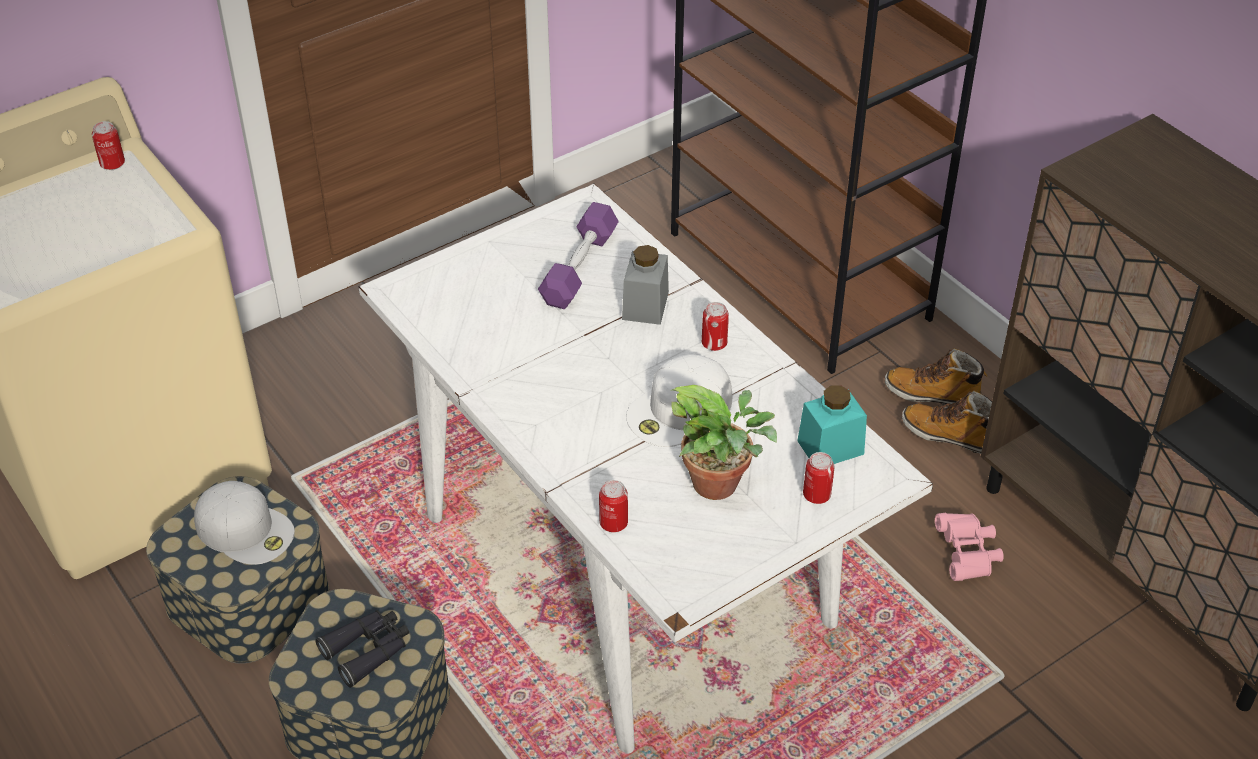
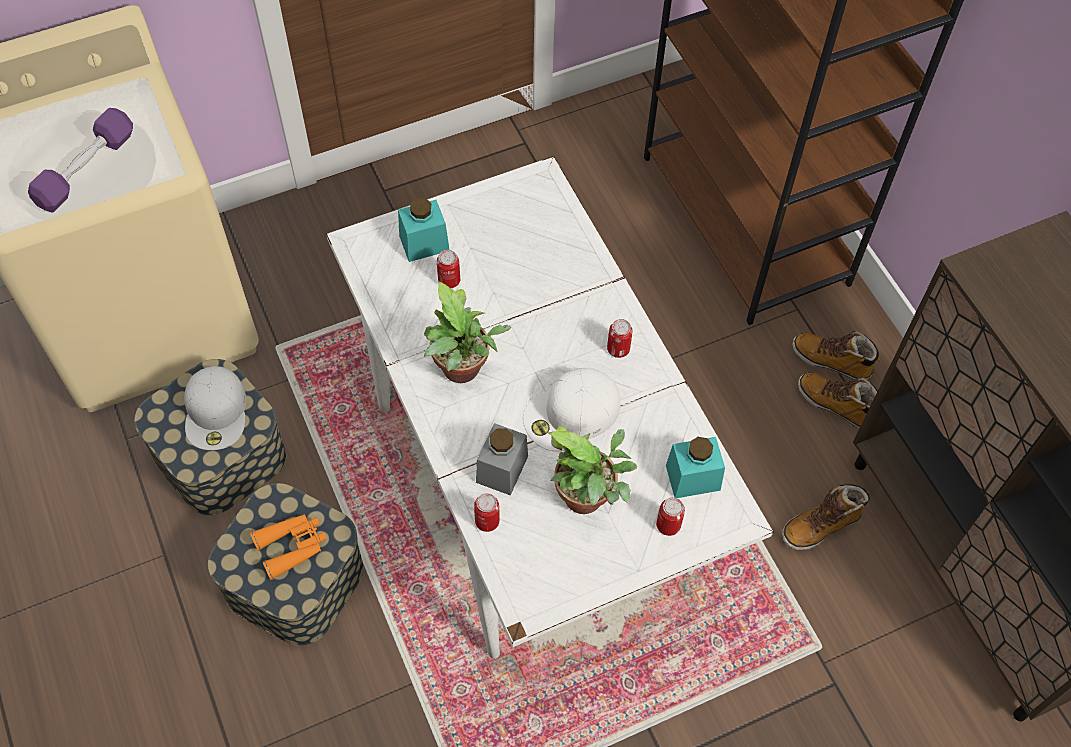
camera: 10 degrees right, 15 degrees up
can [92,121,125,170] -> can moved to [437,250,460,288]
white cap [194,481,295,565] -> white cap turned 45 degrees clockwise [184,366,246,450]
black binoculars [315,610,409,688] -> orange binoculars [250,514,327,580]
purple dumbbell [538,202,619,309] -> purple dumbbell moved to [28,108,133,213]
grey jar [622,245,669,325] -> grey jar moved to [476,423,528,496]
pink binoculars [935,513,1004,581] -> boot [782,484,870,550]
none -> turquoise jar [398,198,450,262]
none -> potted plant [424,281,511,383]

